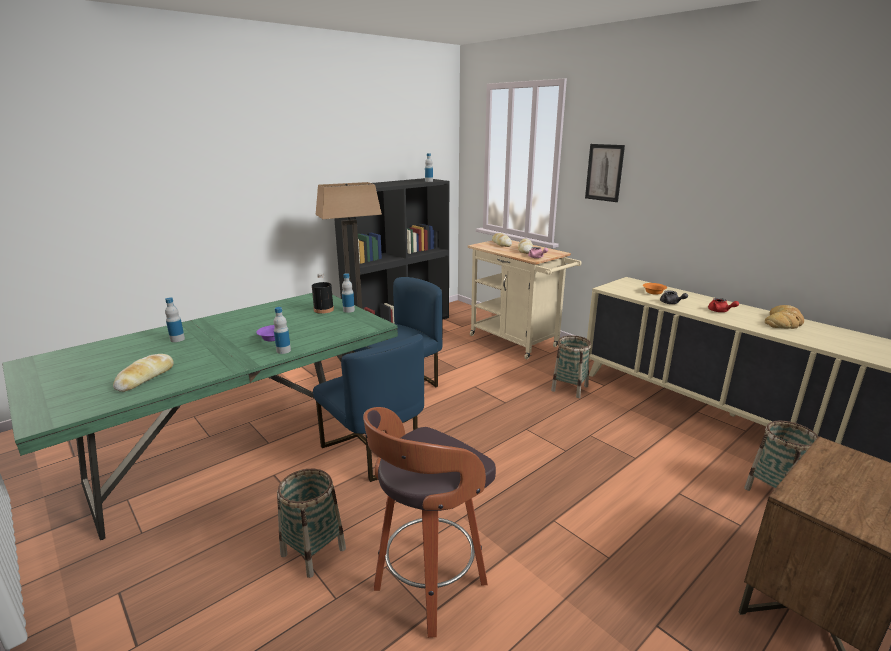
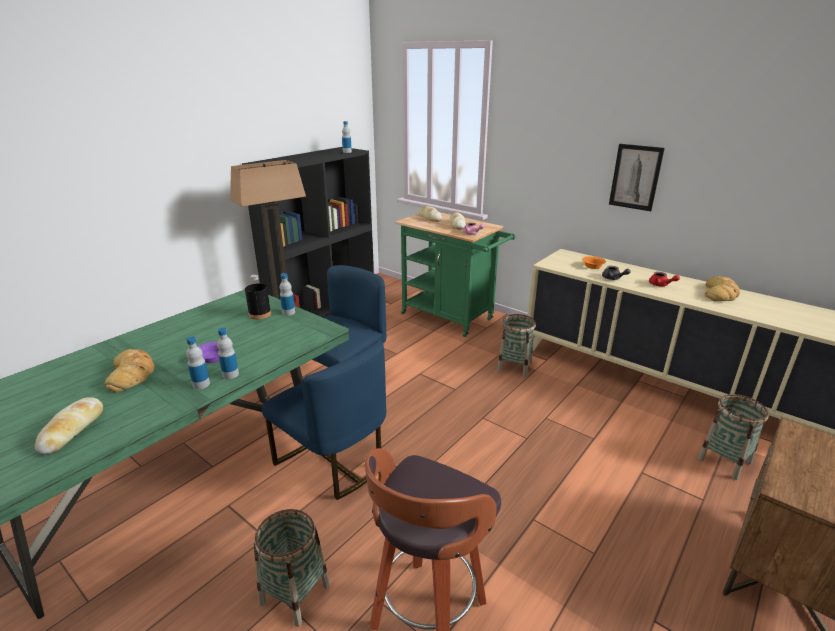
camera: 10 degrees left, 5 degrees up
bottle [165,297,185,342] -> bottle moved to [186,336,210,389]
beige cart [467,240,581,359] -> green cart [395,213,516,337]
picture [585,144,625,202] -> picture moved to [609,144,665,211]
none -> bread [105,349,154,392]

